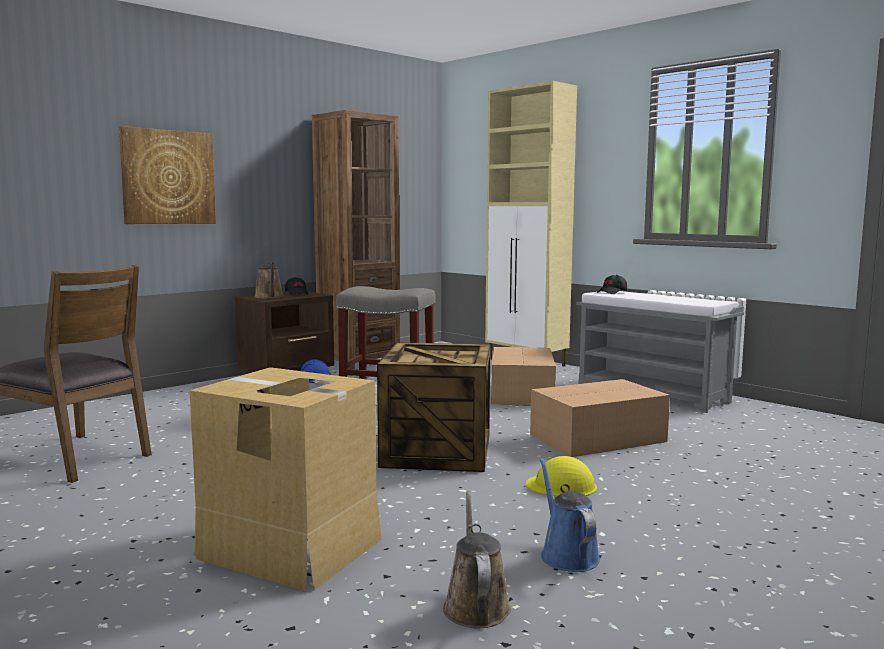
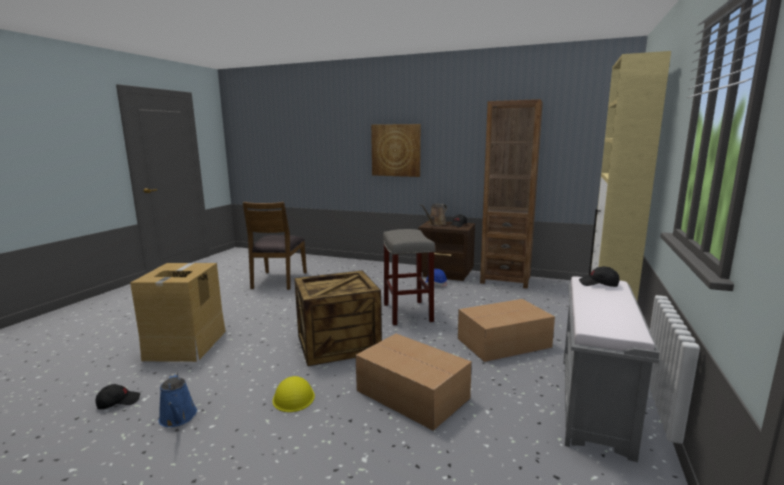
camera: 65 degrees right, 5 degrees up
brown watering can [443,491,511,628] -> black cap [95,384,140,409]
blue watering can [540,458,600,572] -> blue watering can turned 105 degrees clockwise [158,372,197,427]

